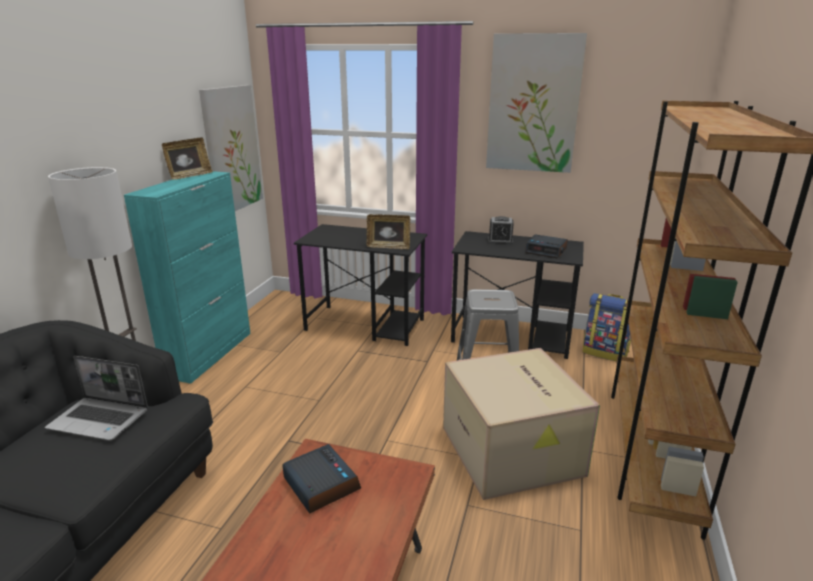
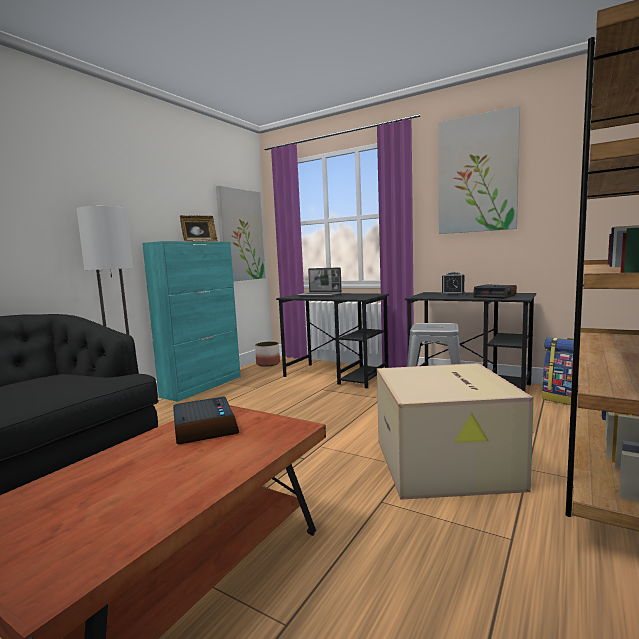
camera: 15 degrees right, 15 degrees down
laptop [45,356,148,441] -> laptop moved to [297,267,342,296]
picture frame [366,214,410,249] -> none
none -> planter [255,341,280,367]

